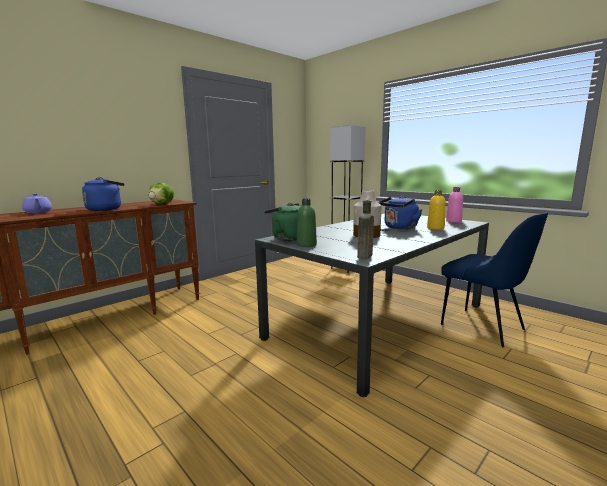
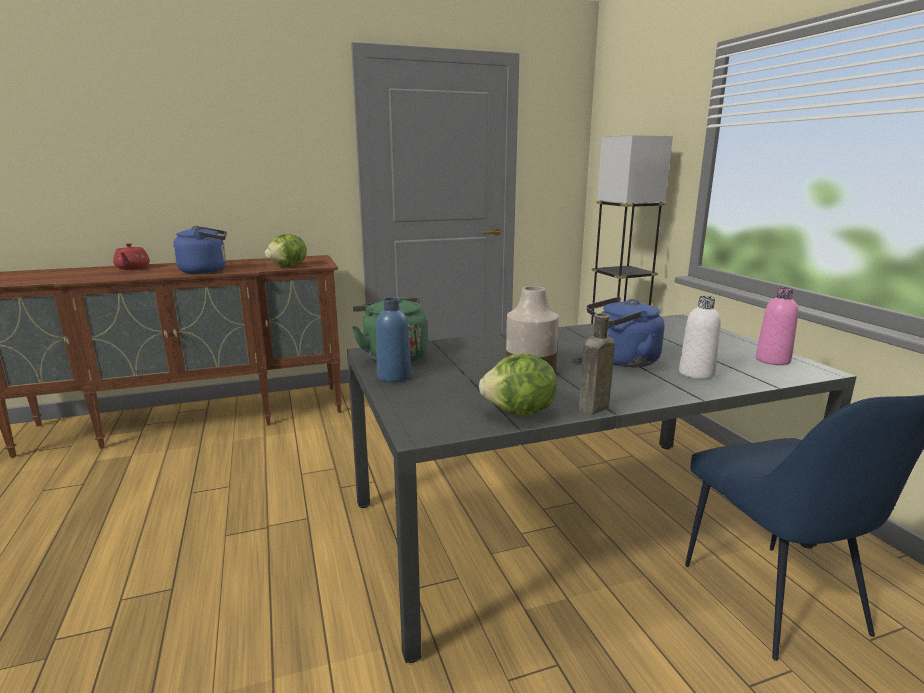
camera: 25 degrees right, 5 degrees up
purple teapot [22,193,52,213] -> red teapot [113,243,150,270]
green bottle [297,199,317,247] -> blue bottle [376,298,411,382]
brown bottle [357,200,374,259] -> brown bottle moved to [578,313,615,415]
yellow bottle [427,190,446,230] -> white bottle [679,296,721,379]
none -> lettuce [479,354,557,416]

